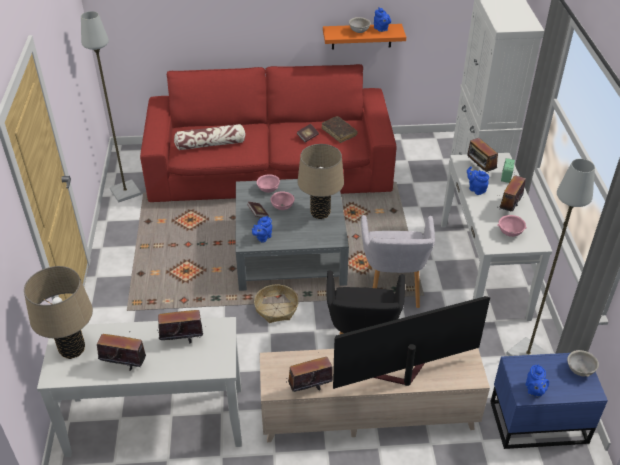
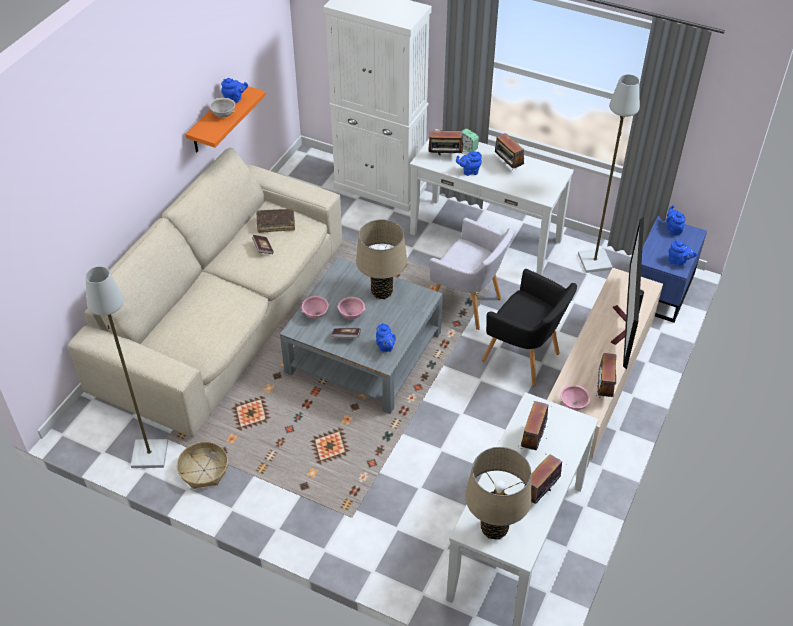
camera: 60 degrees left, 5 degrees up
red sofa [140,64,397,202] -> beige sofa [68,148,342,437]
pillow [174,124,245,150] -> none
basket [254,284,299,323] -> basket moved to [177,442,228,489]
pink bowl [497,215,527,237] -> pink bowl moved to [560,385,590,411]
grey bowl [567,350,599,377] -> blue teapot [666,205,685,235]

